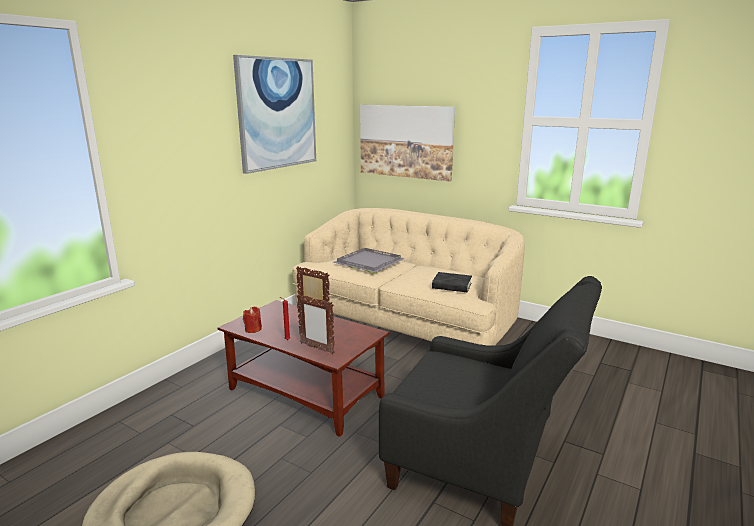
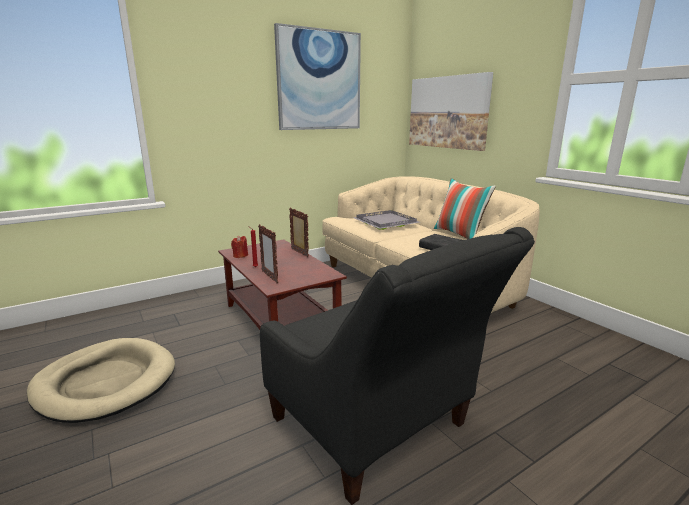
camera: 25 degrees right, 0 degrees up
none -> pillow [434,178,496,239]

